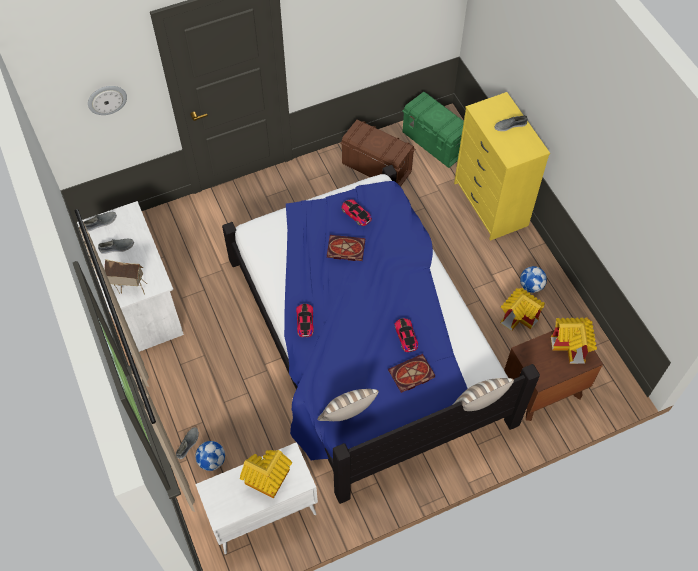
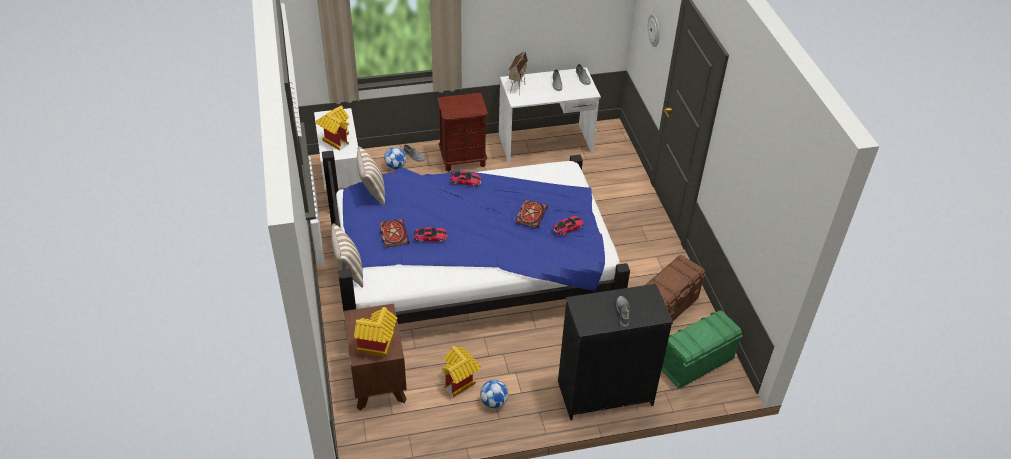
camera: 100 degrees right, 15 degrees down
yellow dresser [454,92,550,241] -> black dresser [558,284,673,420]
none -> brown nightstand [438,93,488,172]

